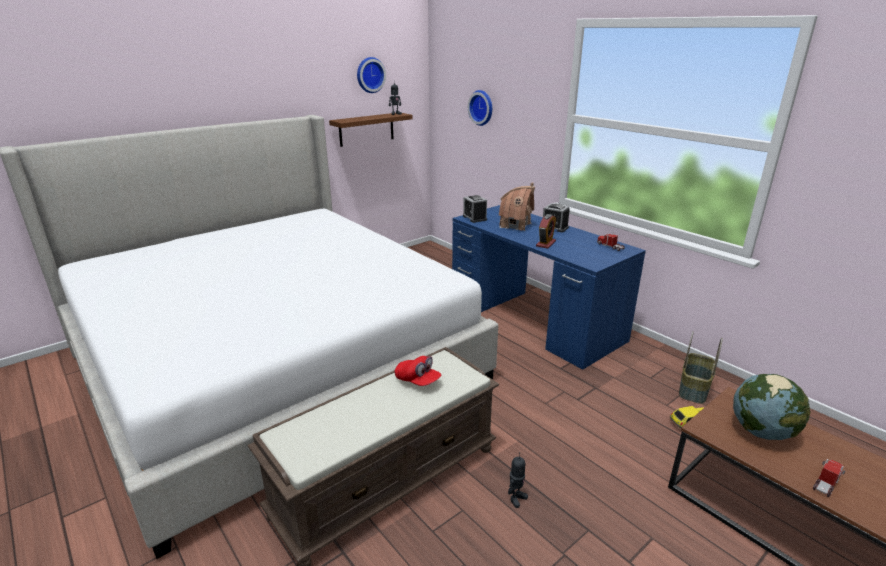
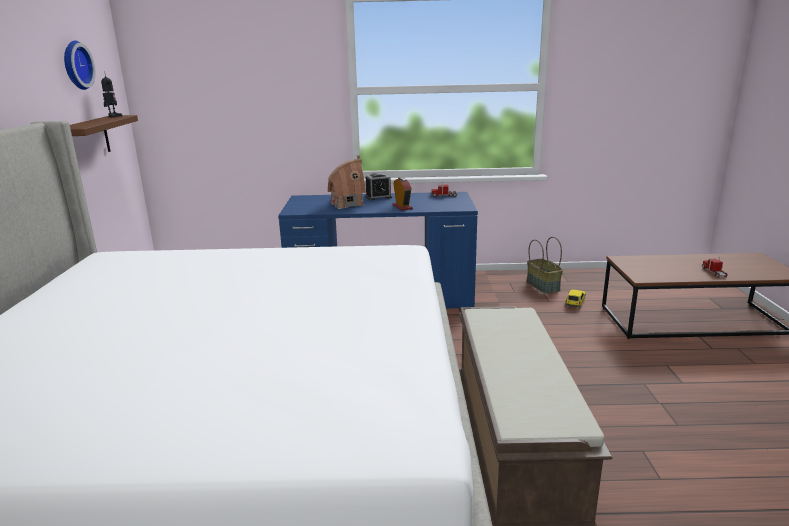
camera: 50 degrees left, 5 degrees down
red cap [395,356,441,386] -> none
alarm clock [463,195,487,223] -> none
wall clock [468,90,492,126] -> none
toy robot [508,452,528,508] -> none
globe [733,374,810,440] -> none

